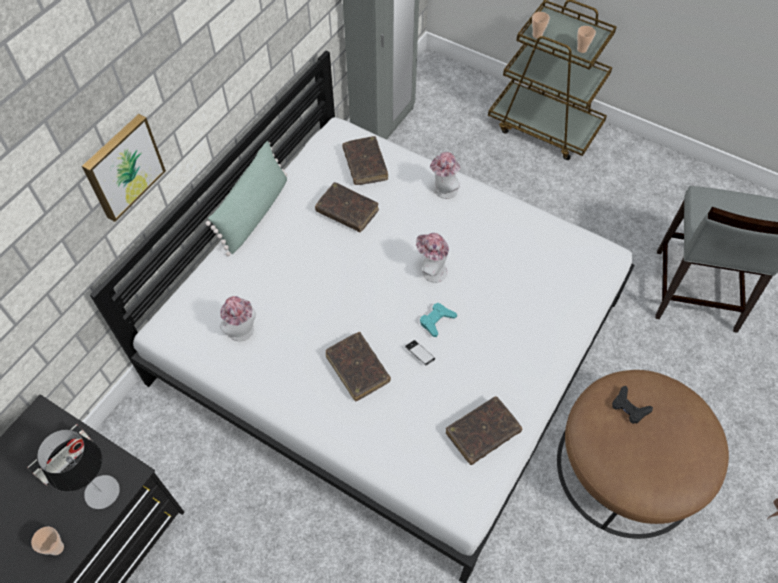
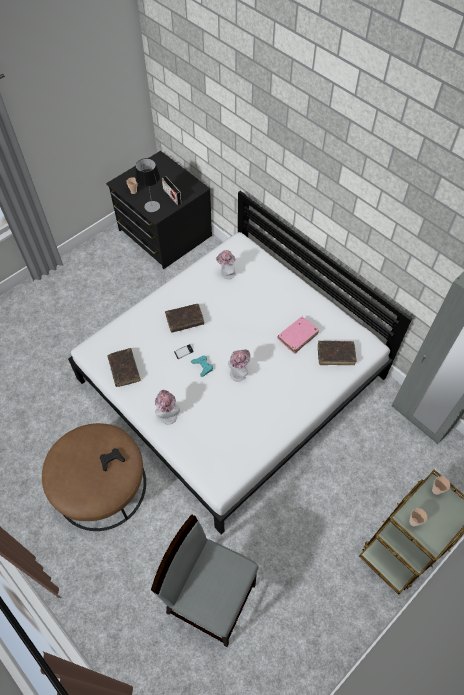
camera: 105 degrees right, 0 degrees up
picture [82,114,166,222] -> none
green pillow [206,141,287,256] -> none
brown book [315,182,379,232] -> pink book [278,317,319,354]
hat [430,152,460,199] -> hat moved to [155,390,180,425]

